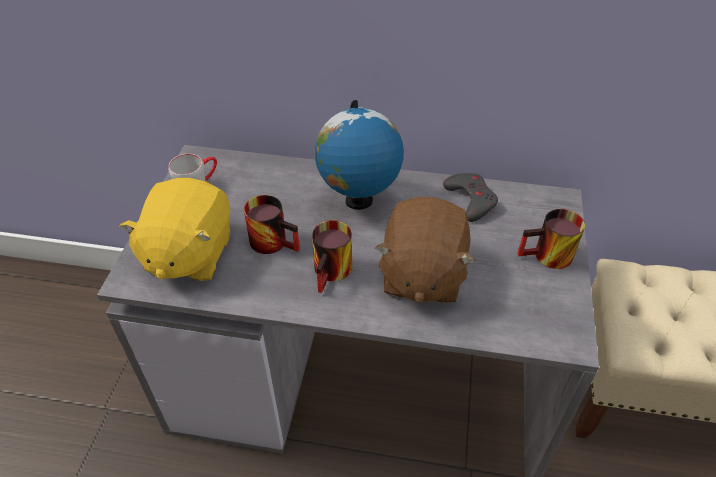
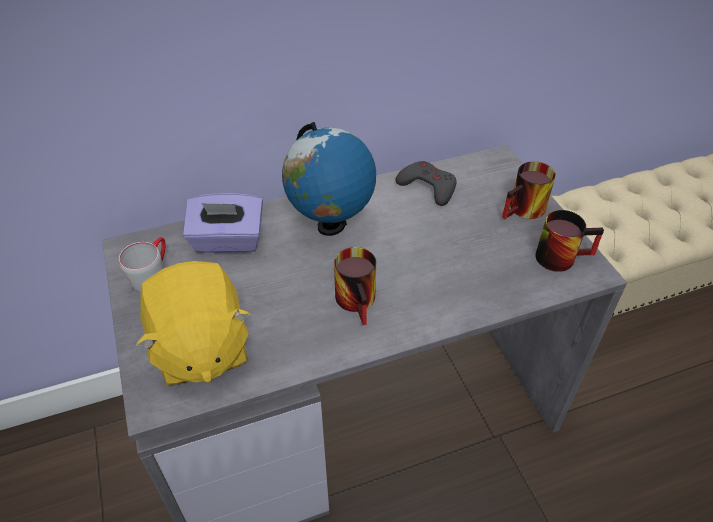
camera: 30 degrees left, 0 degrees up
mug [244,195,300,254] -> mug moved to [535,210,604,272]
brown plush toy [375,197,475,304] -> none
none -> purple tissue box [183,193,263,253]

